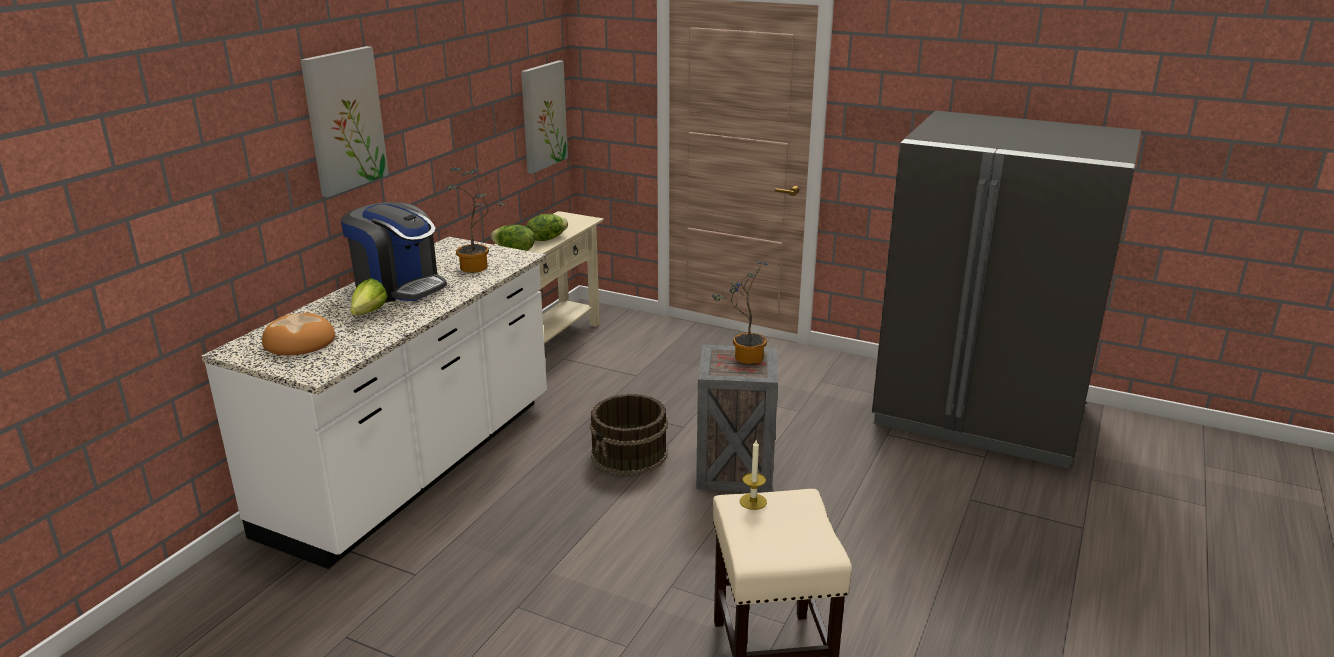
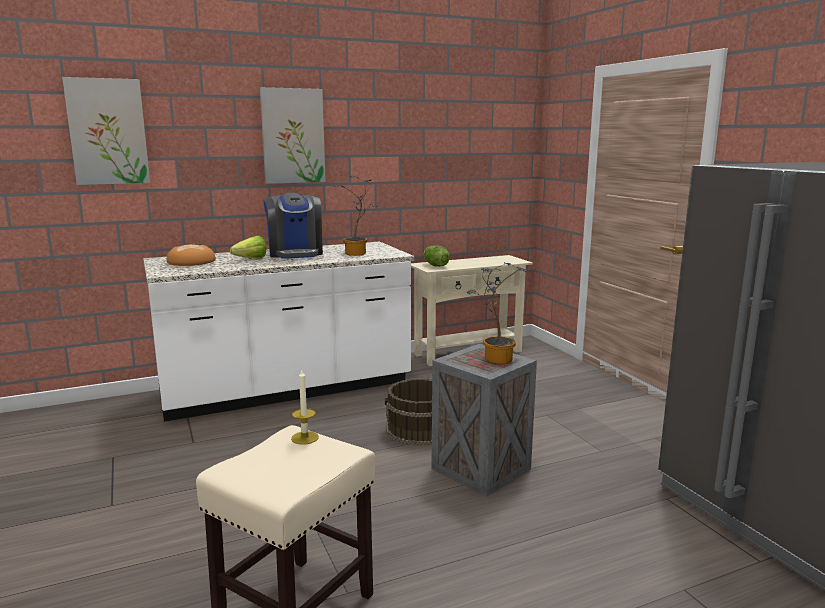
camera: 40 degrees right, 10 degrees down
picture [521,60,568,174] -> picture moved to [62,77,150,185]
lettuce [526,214,568,241] -> none

